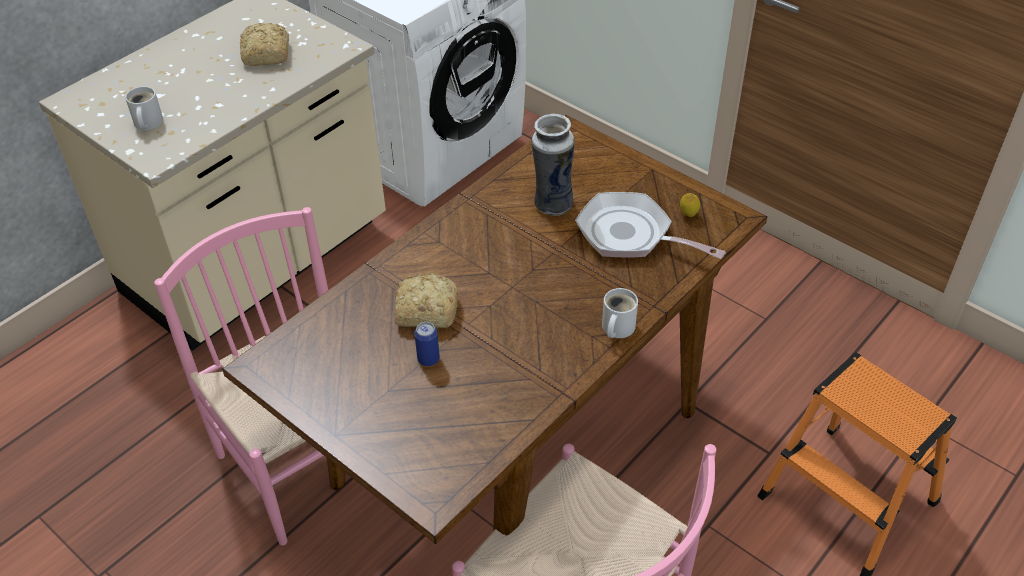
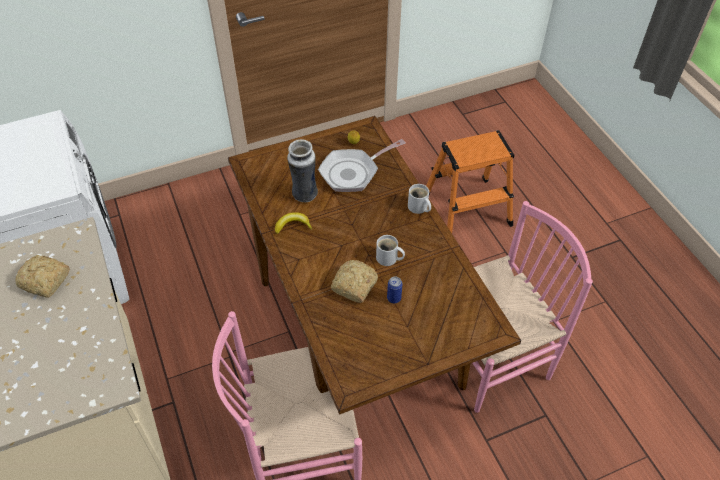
camera: 65 degrees left, 5 degrees up
white mug [125,86,163,130] -> white mug moved to [376,235,405,266]
none -> banana [275,212,312,234]

